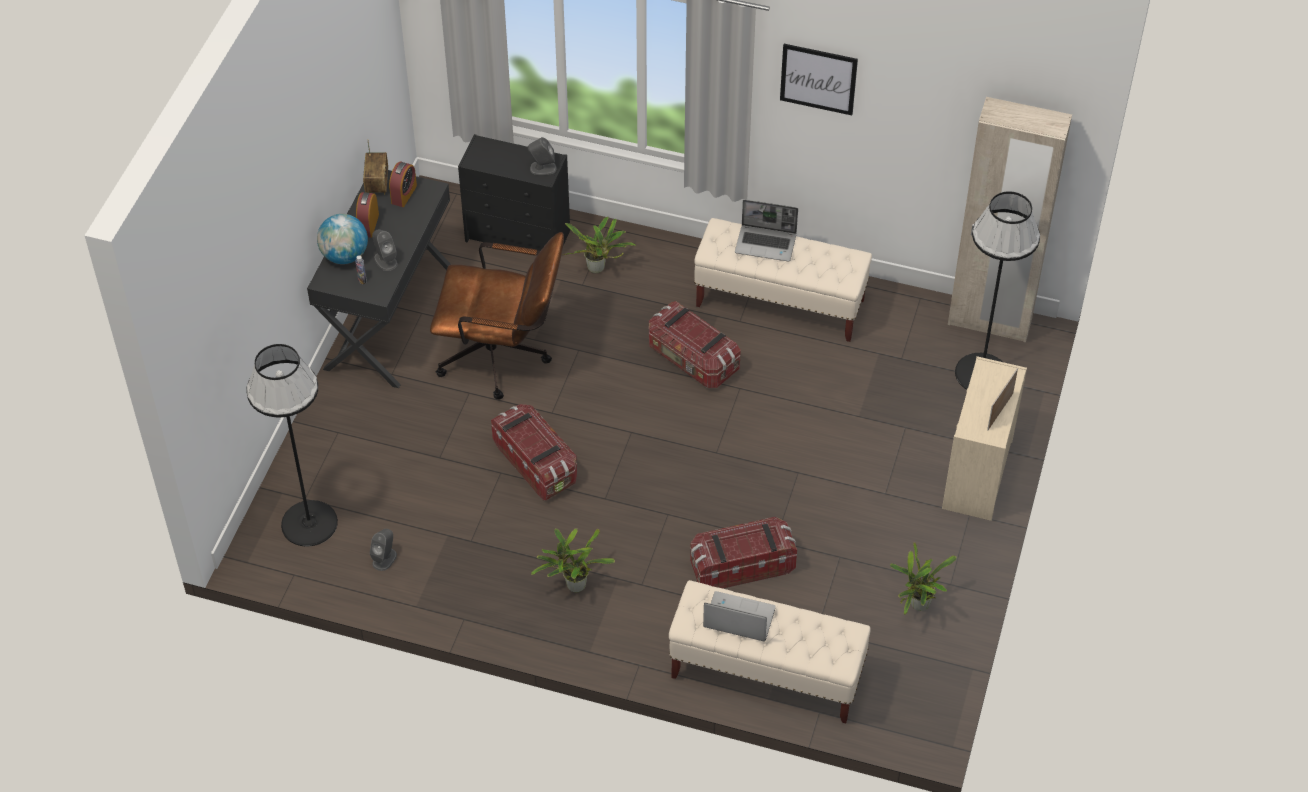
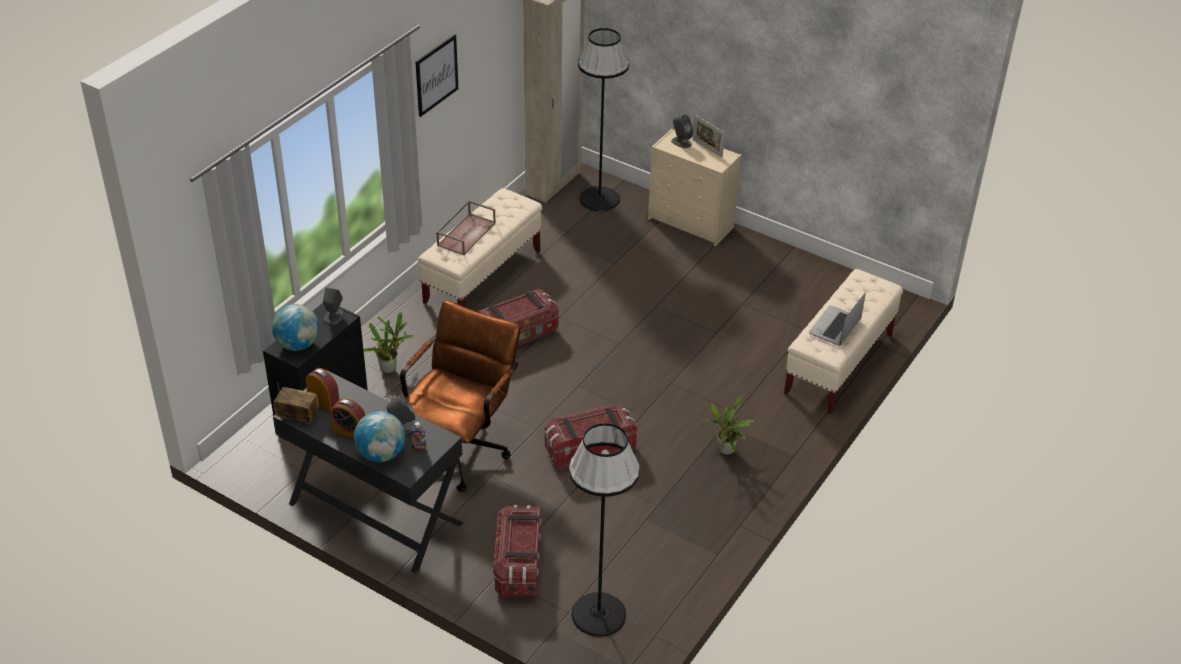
camera: 75 degrees left, 10 degrees down
grey speaker [370,529,397,571] -> grey speaker moved to [671,114,693,148]
storage box [690,517,797,589] -> storage box moved to [493,505,541,597]
laptop [735,200,798,262] -> brown tray [436,200,496,255]
potted plant [890,542,957,615] -> none
none -> globe [272,304,319,351]

